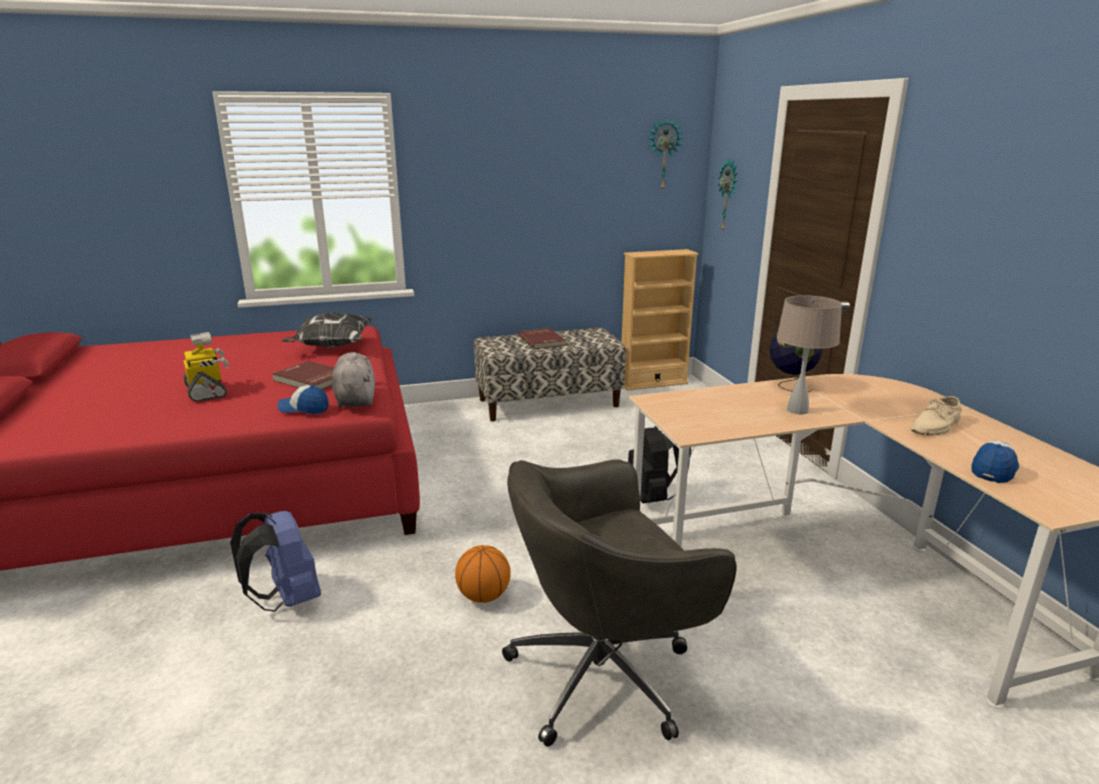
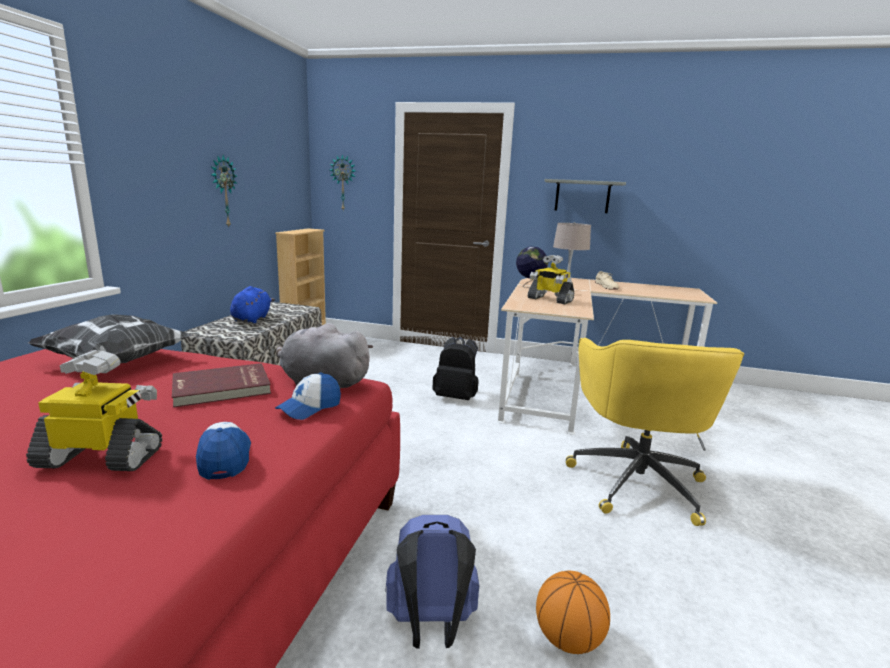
camera: 60 degrees left, 5 degrees down
basketball [455,545,511,603] -> basketball moved to [536,571,610,654]
grey office chair [502,459,737,747] -> yellow office chair [566,338,744,526]
red book [519,328,566,349] -> blue plush toy [230,286,275,323]
wall clock [648,118,683,191] -> wall clock moved to [211,155,237,227]
cap [971,441,1019,483] -> cap moved to [196,422,251,480]
none -> toy robot [528,255,574,304]
none -> grey shelf [544,179,626,213]

